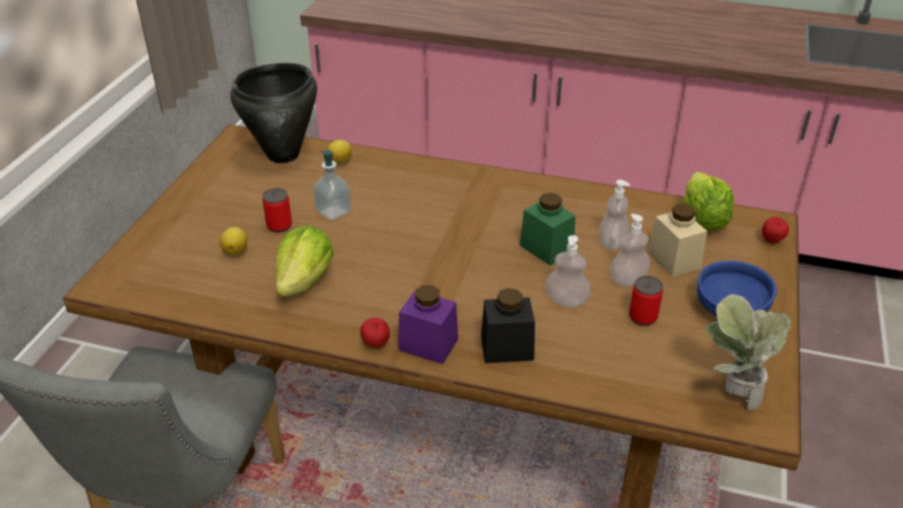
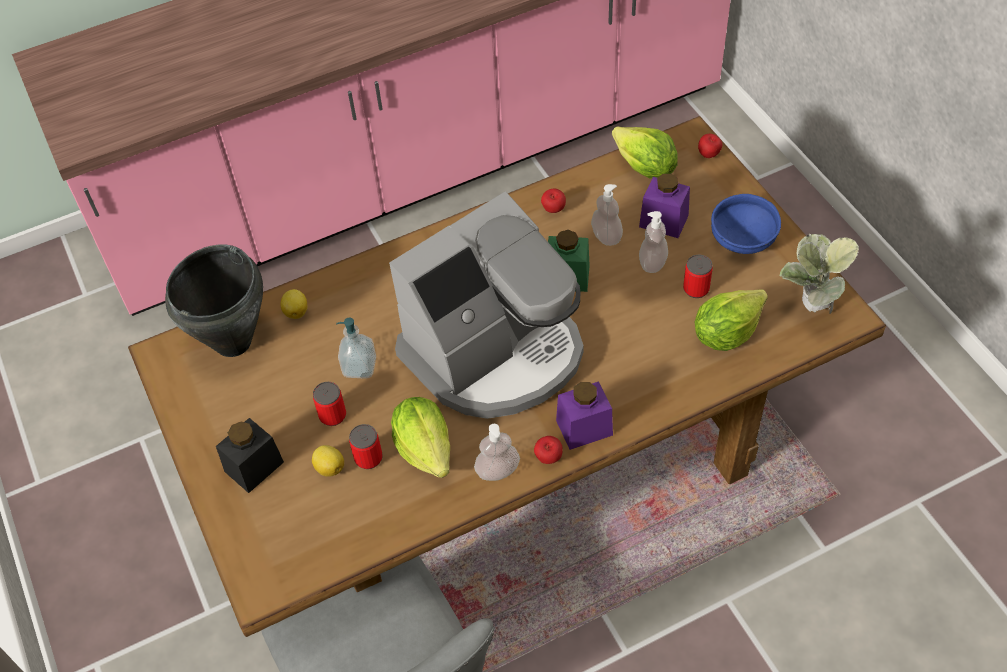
camera: 40 degrees left, 15 degrees up
black jar [481,288,535,363] -> black jar moved to [216,418,284,493]
soap dispenser [545,235,591,307] -> soap dispenser moved to [474,424,520,481]
beige jar [647,204,707,277] -> purple jar [639,174,690,238]
none -> can [349,424,383,469]
none -> coffee machine [389,191,584,419]
none -> apple [541,189,566,213]
none -> lettuce [695,290,768,351]

